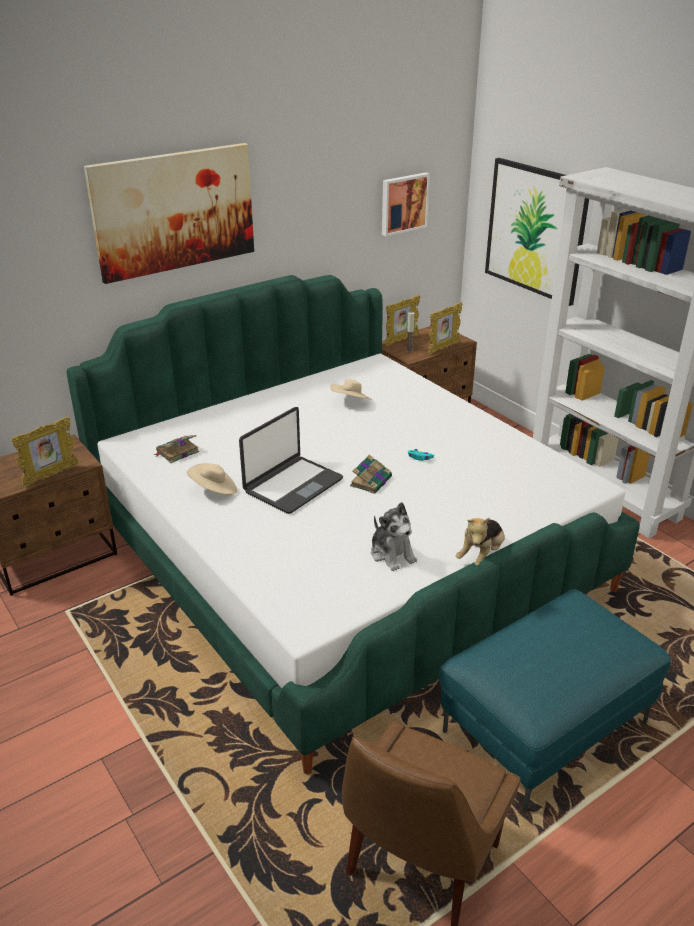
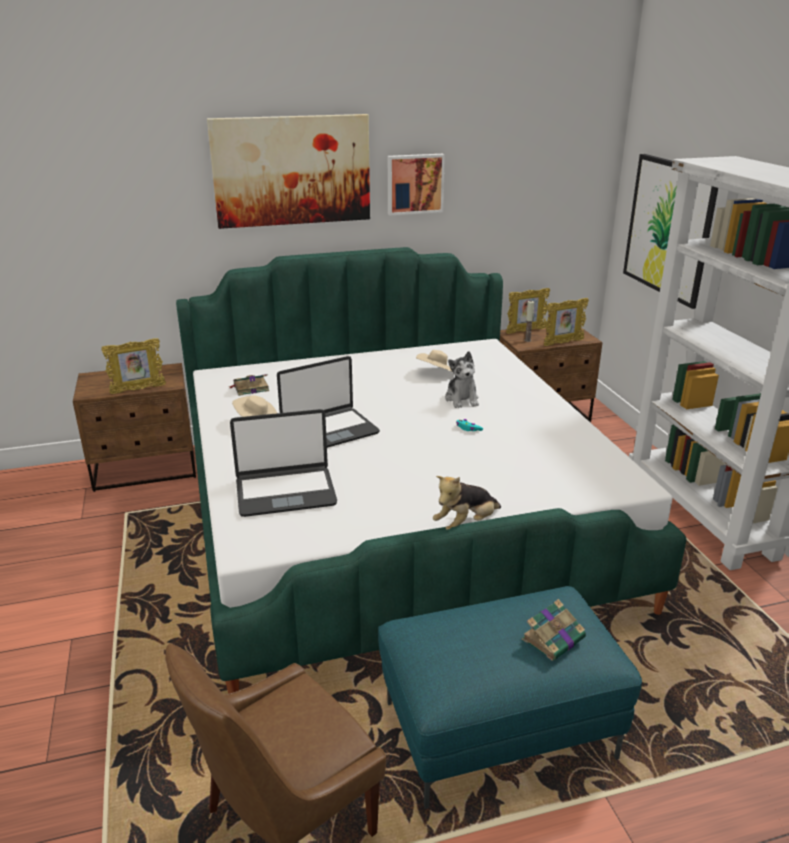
camera: 20 degrees right, 5 degrees down
book [350,455,392,494] -> book moved to [522,599,586,661]
plush toy [371,502,417,571] -> plush toy moved to [445,351,479,408]
picture [382,172,430,236] -> picture moved to [388,154,445,215]
none -> laptop [230,409,337,517]

